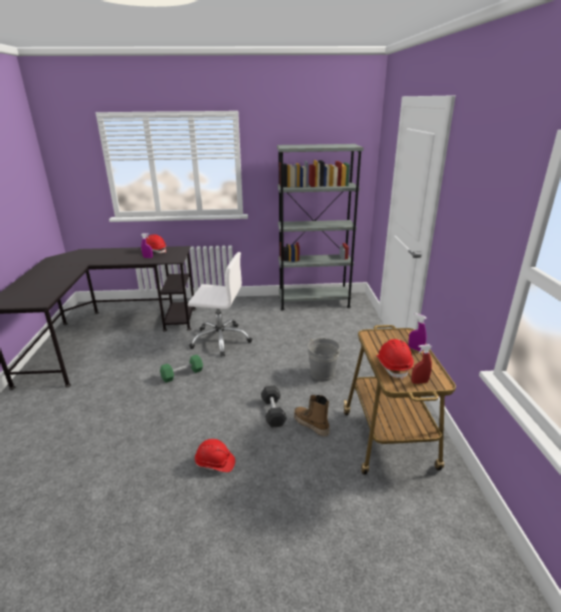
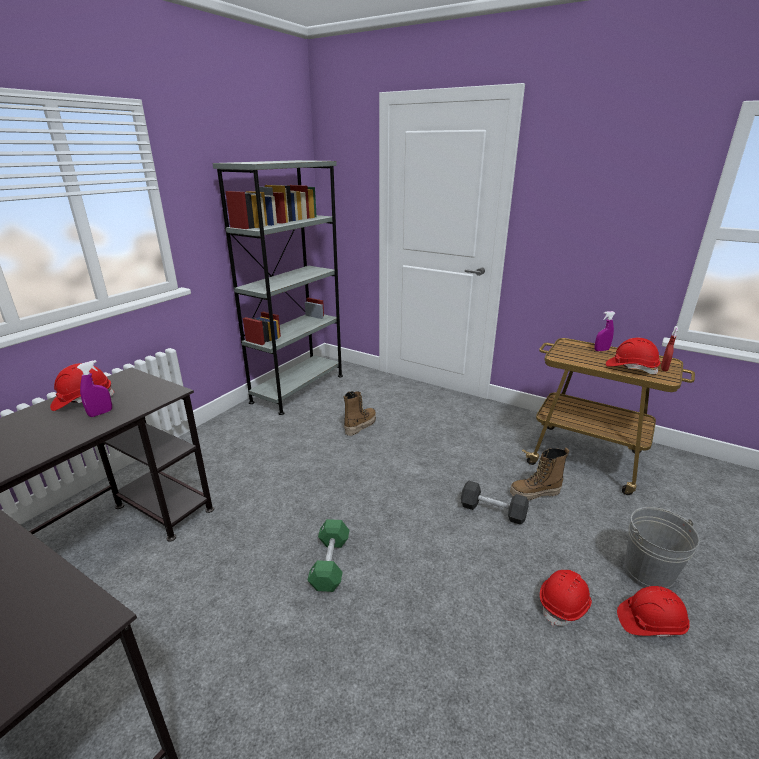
camera: 55 degrees left, 0 degrees up
white office chair [188,252,252,357] -> none
grey bucket [308,338,340,381] -> grey bucket moved to [624,507,700,589]
none -> boot [344,391,376,436]
none -> red hard hat [617,586,690,637]

